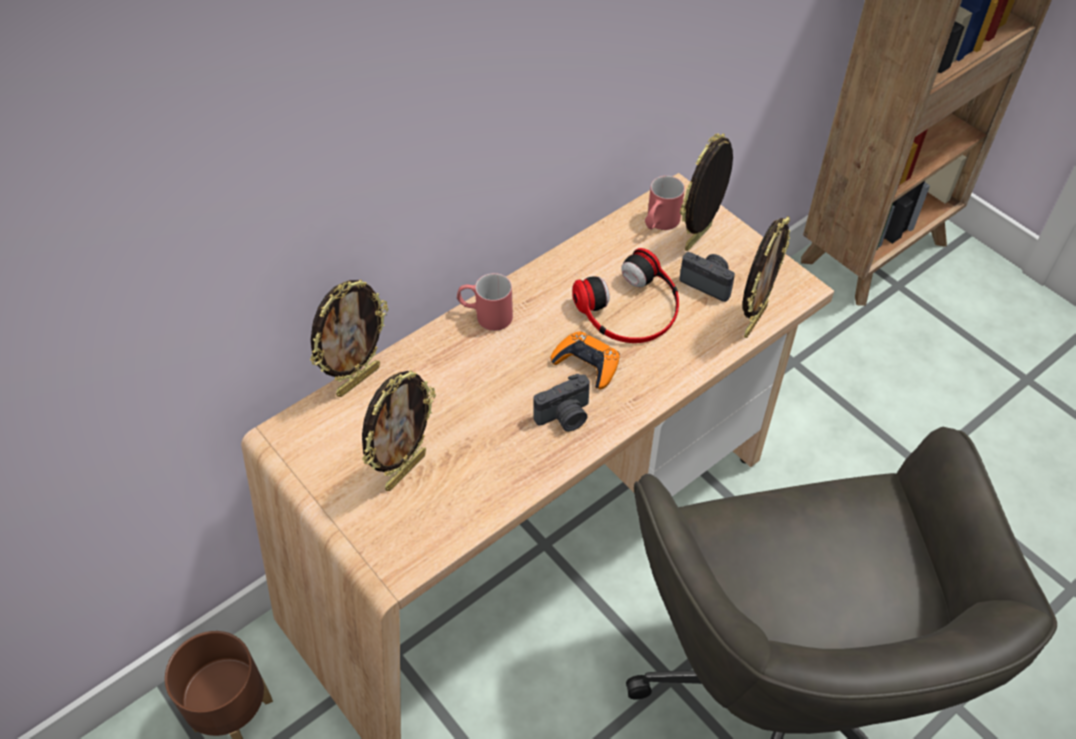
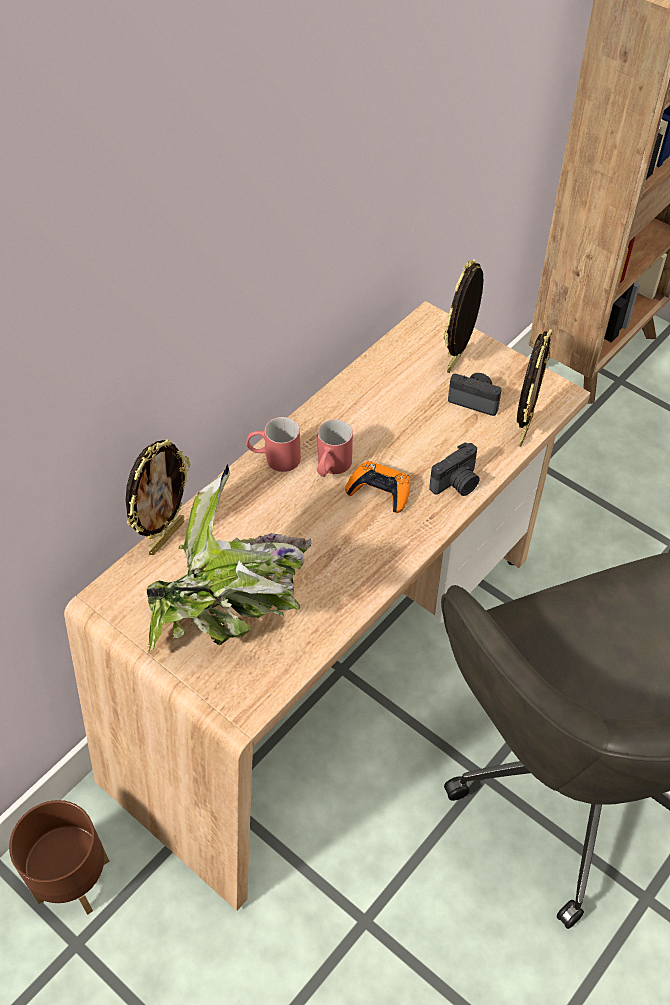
camera: 10 degrees left, 0 degrees up
picture frame [362,370,436,491] -> potted plant [147,465,311,655]
camera [533,374,590,432] -> camera moved to [429,442,480,496]
headphones [572,248,679,343] -> none
red mug [645,176,685,230] -> red mug moved to [317,419,353,477]

